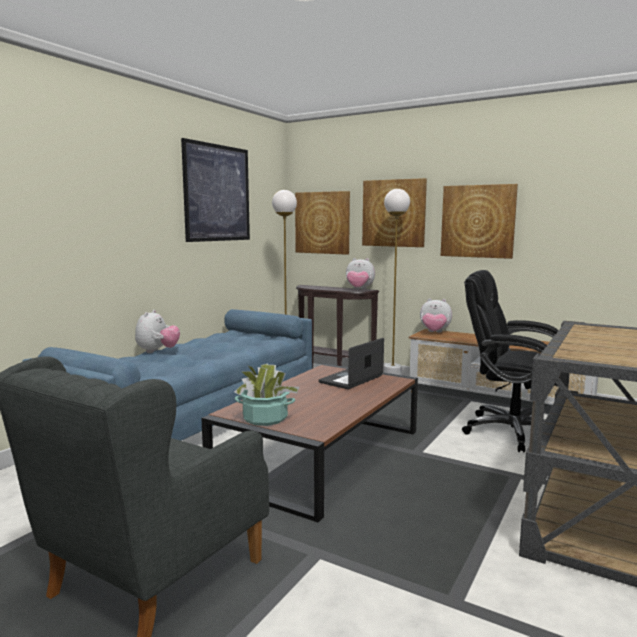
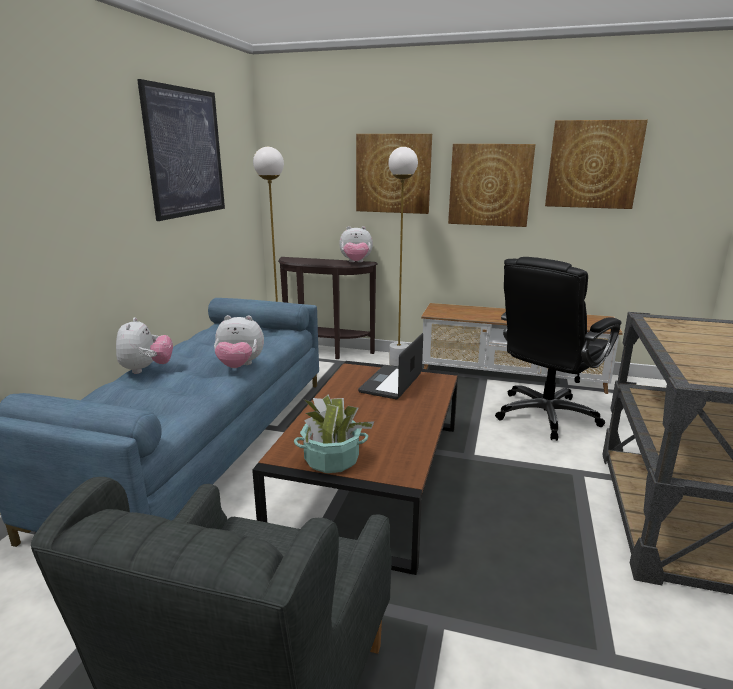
camera: 15 degrees left, 10 degrees up
picture [295,191,350,255] -> picture moved to [545,120,648,209]
plush toy [420,298,452,332] -> plush toy moved to [214,315,264,368]
black office chair [462,270,560,453] -> black office chair turned 60 degrees counterclockwise [495,257,621,441]

